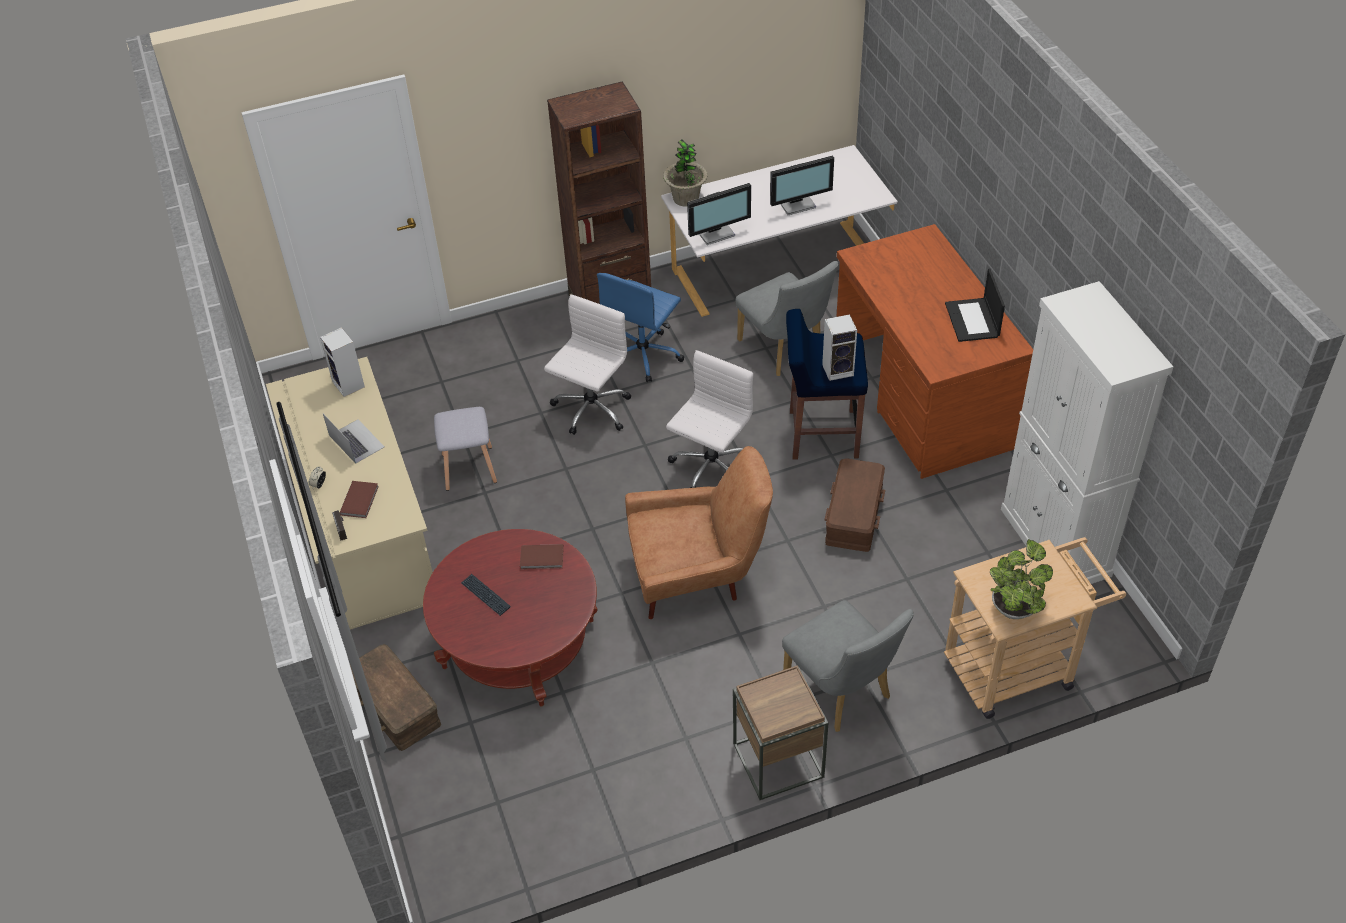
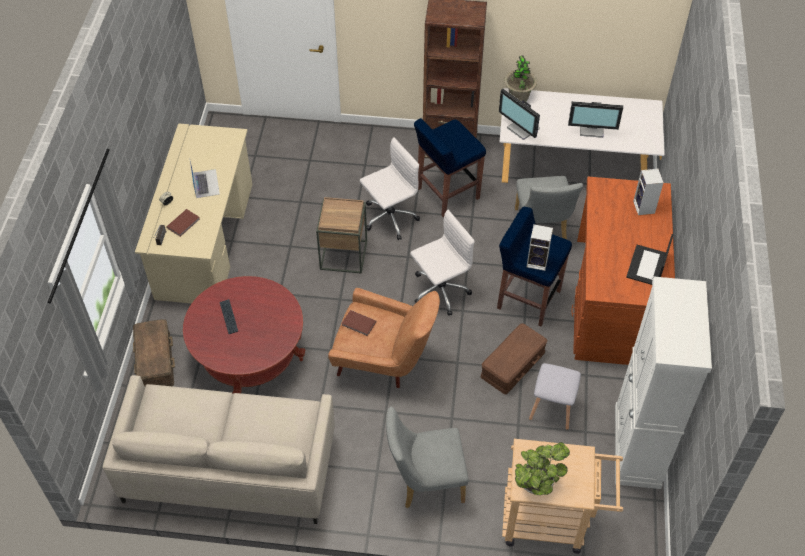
camera: 25 degrees right, 5 degrees up
speaker [320,327,365,397] -> speaker moved to [633,169,664,215]
grey stool [434,407,497,491] -> grey stool moved to [529,363,581,430]
brown book [520,544,564,569] -> brown book moved to [341,310,376,336]
blue office chair [597,273,684,382] -> blue stool [414,118,486,217]
monitor [687,183,751,245] -> monitor turned 45 degrees clockwise [499,89,540,140]
brown side table [733,666,828,800] -> brown side table moved to [316,197,367,274]
grey chair [782,600,914,732] -> grey chair turned 90 degrees clockwise [386,406,469,508]
none -> beige sofa [102,375,334,524]

